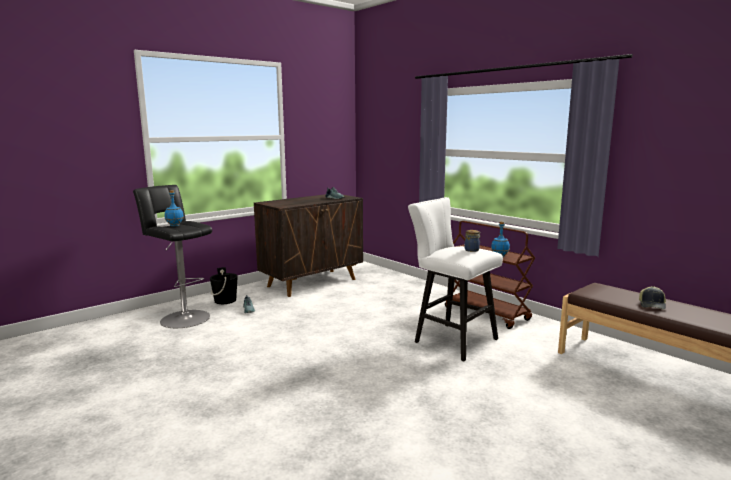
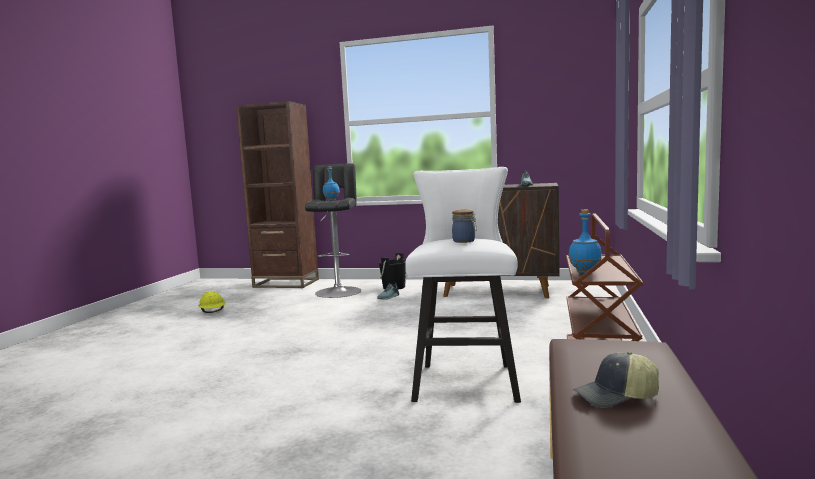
camera: 55 degrees right, 5 degrees down
none -> yellow hard hat [198,291,226,313]
none -> brown bookcase [236,101,319,288]

